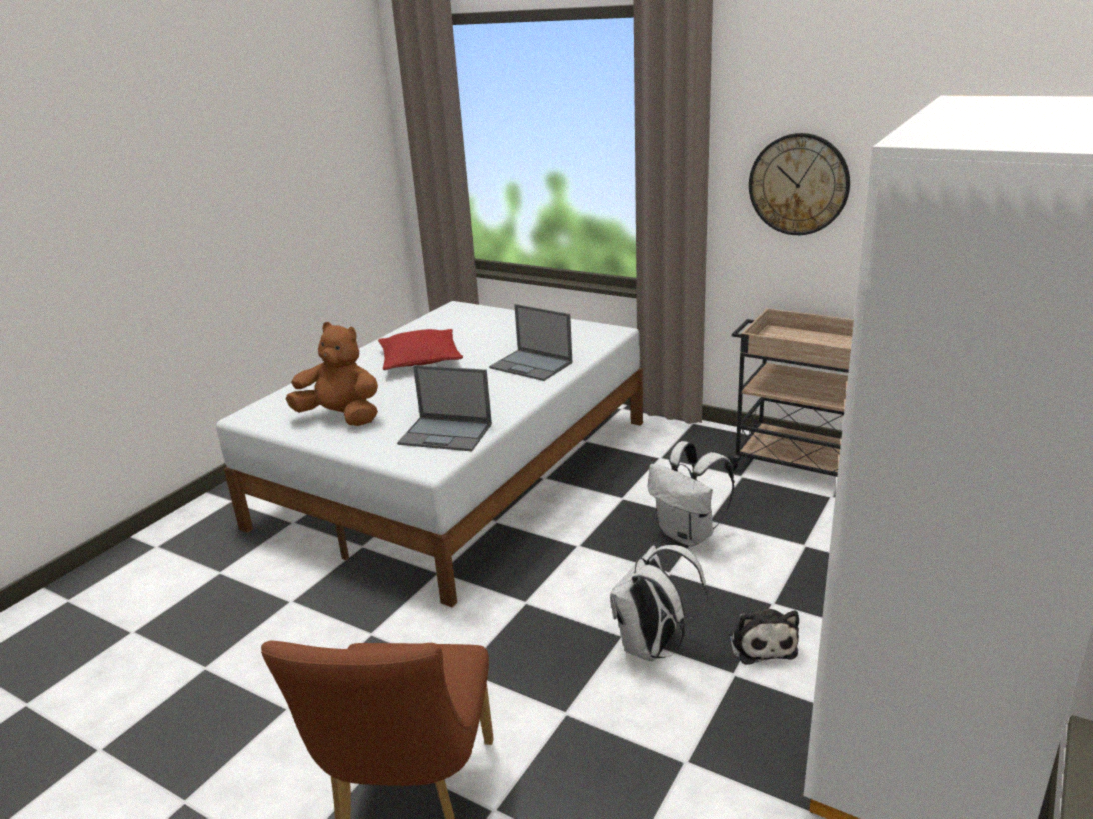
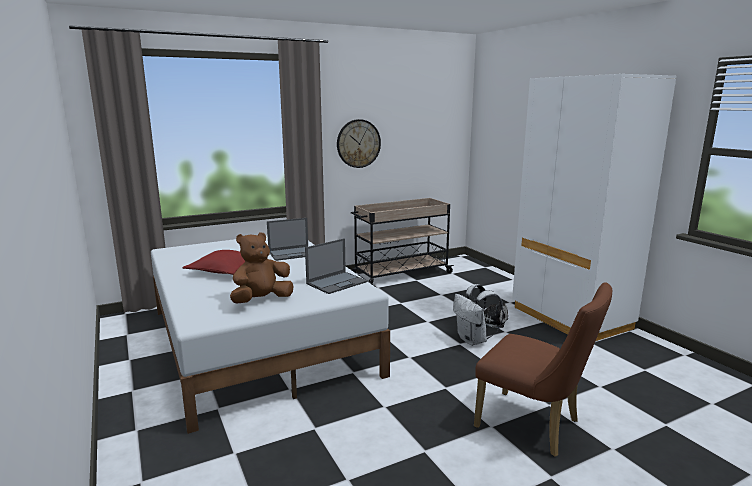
camera: 60 degrees left, 10 degrees down
white backpack [648,441,735,547] -> none

